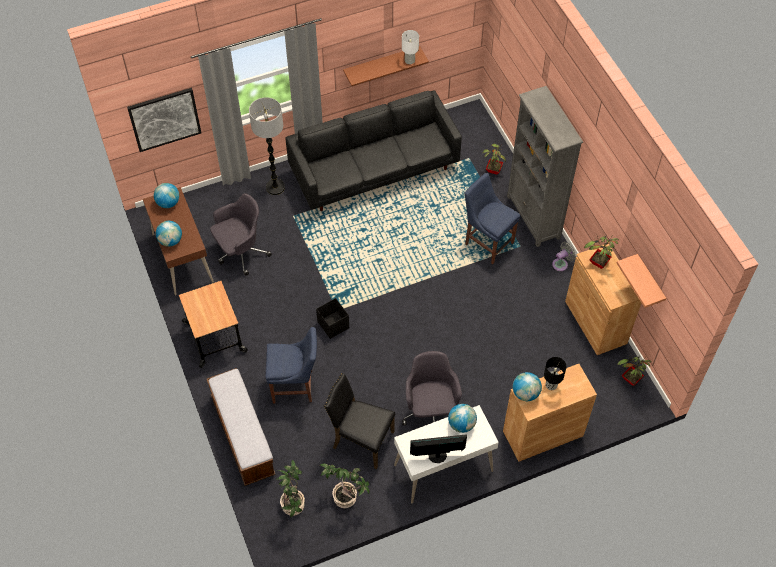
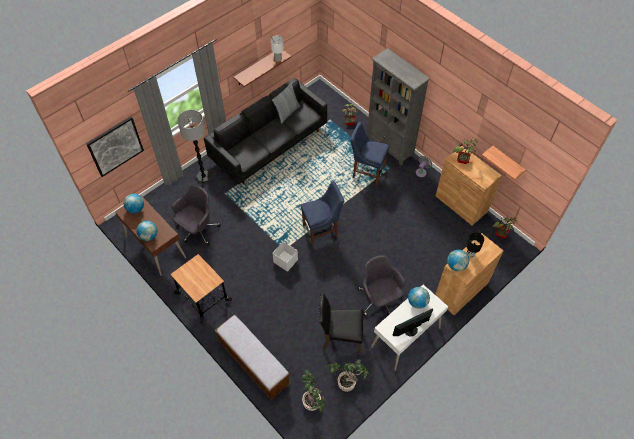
camera: 20 degrees left, 0 degrees up
blue chair [266,327,317,403] -> blue chair moved to [300,181,344,246]
black storage box [316,298,349,339] -> white storage box [272,241,298,272]
none -> pillow [272,82,300,124]

